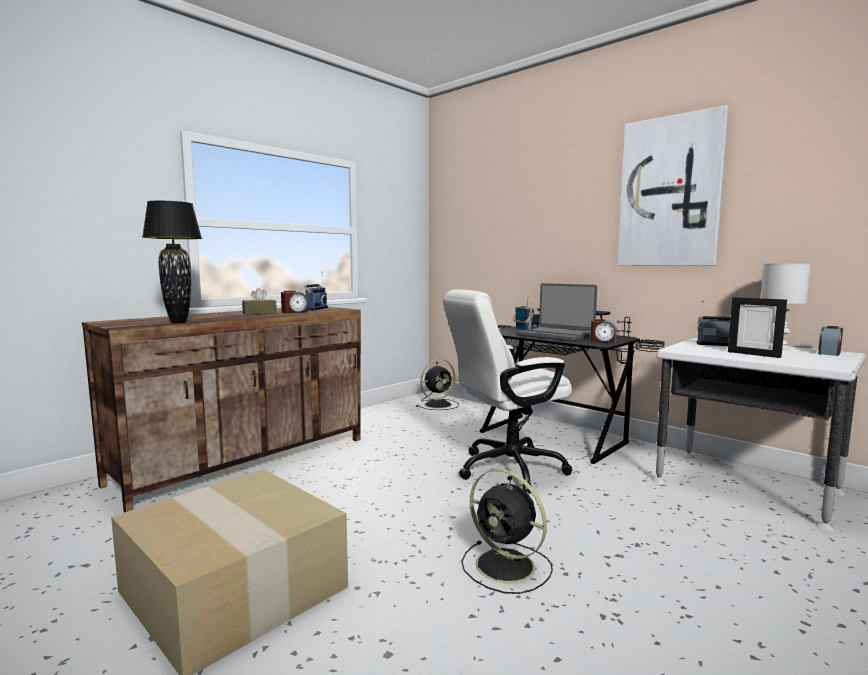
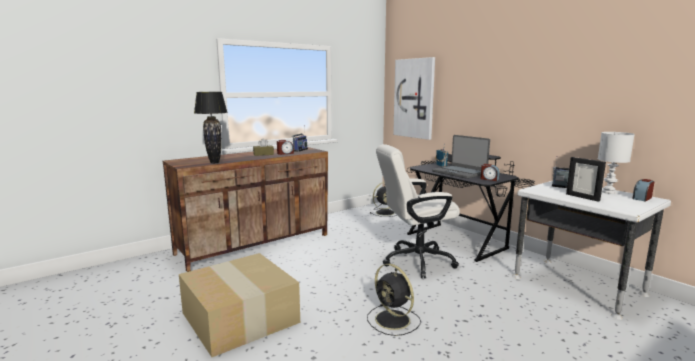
camera: 10 degrees right, 5 degrees up
picture [617,105,729,266] -> picture moved to [393,57,435,140]

